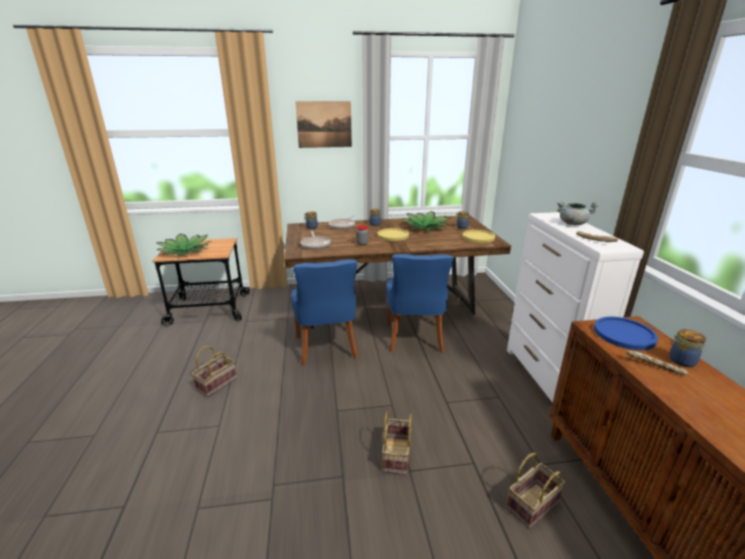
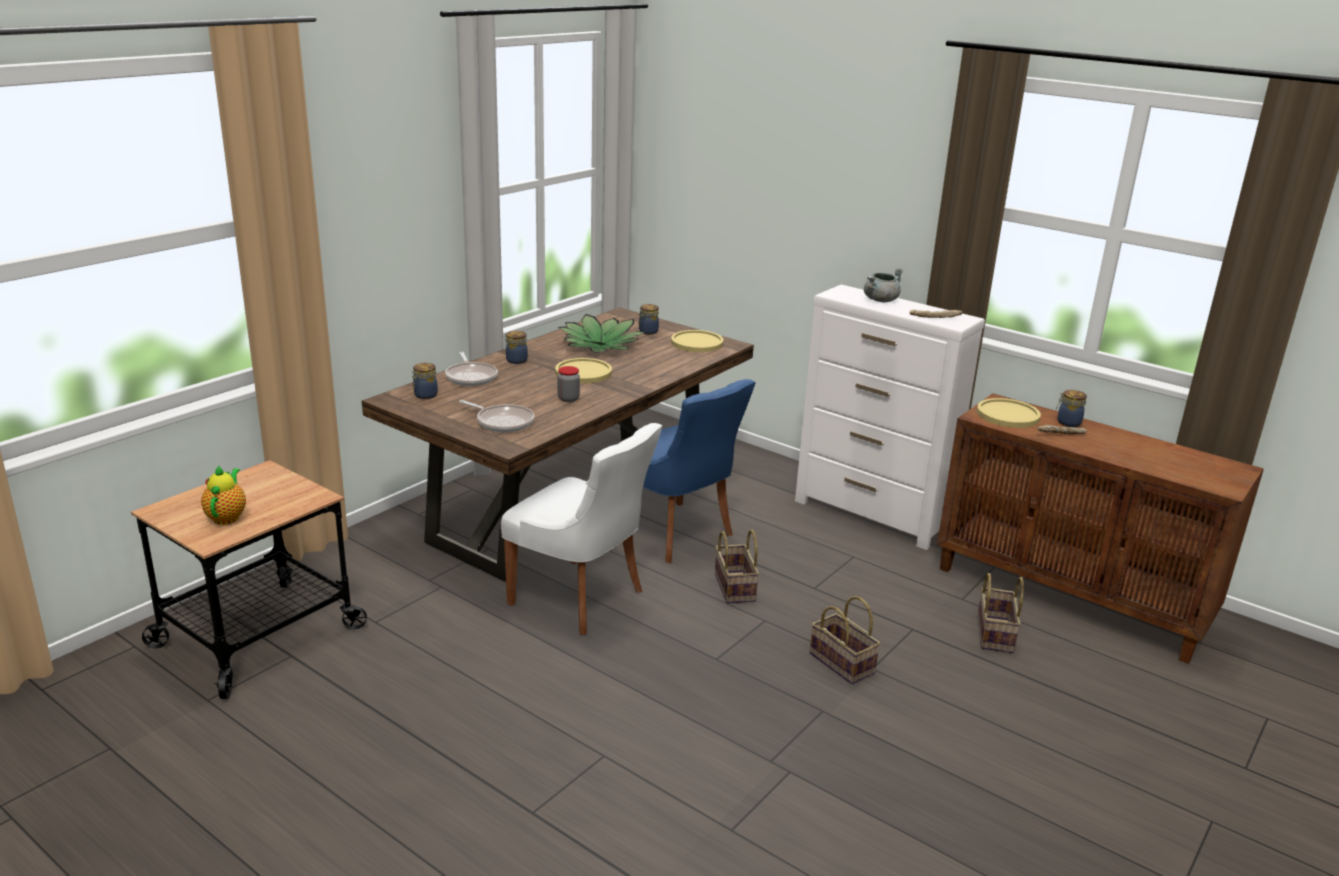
camera: 45 degrees left, 0 degrees up
potted plant [156,234,210,256] -> teapot [201,466,246,525]
basket [192,346,237,397] -> basket moved to [715,530,759,604]
blue chair [291,260,358,366] -> white chair [501,423,662,635]
picture [296,101,352,148] -> none
blue plate [594,317,658,350] -> yellow plate [977,398,1041,428]

